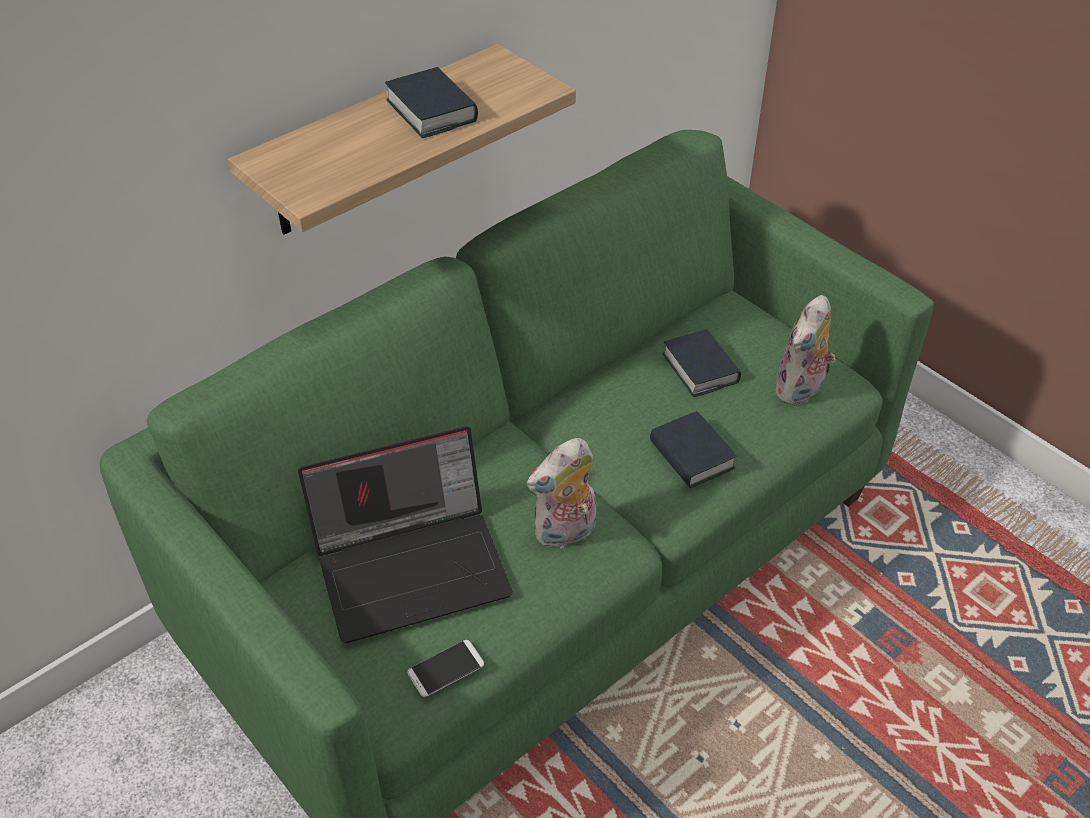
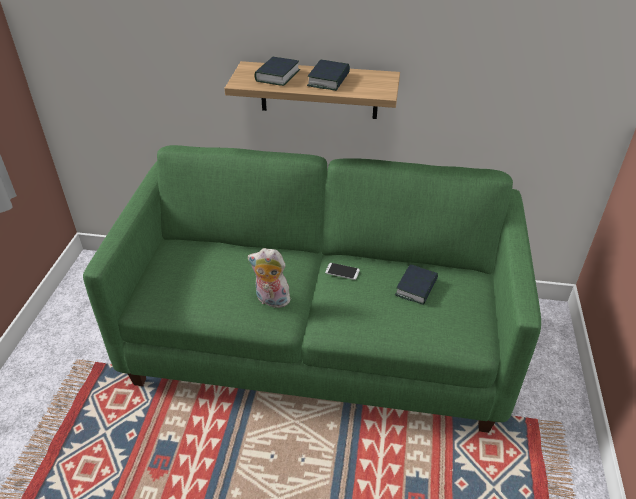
camera: 50 degrees right, 5 degrees down
laptop [298,426,513,643] -> none
phone [407,640,484,697] -> phone moved to [325,263,360,280]
book [650,411,737,488] -> book moved to [255,57,300,86]
plush toy [775,295,836,406] -> none

